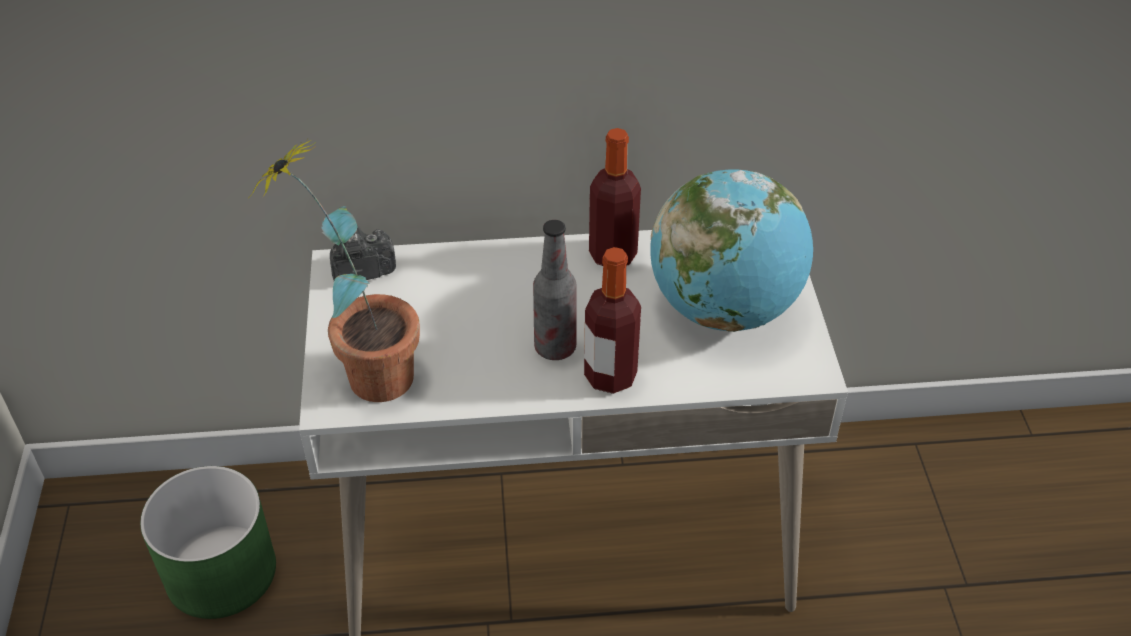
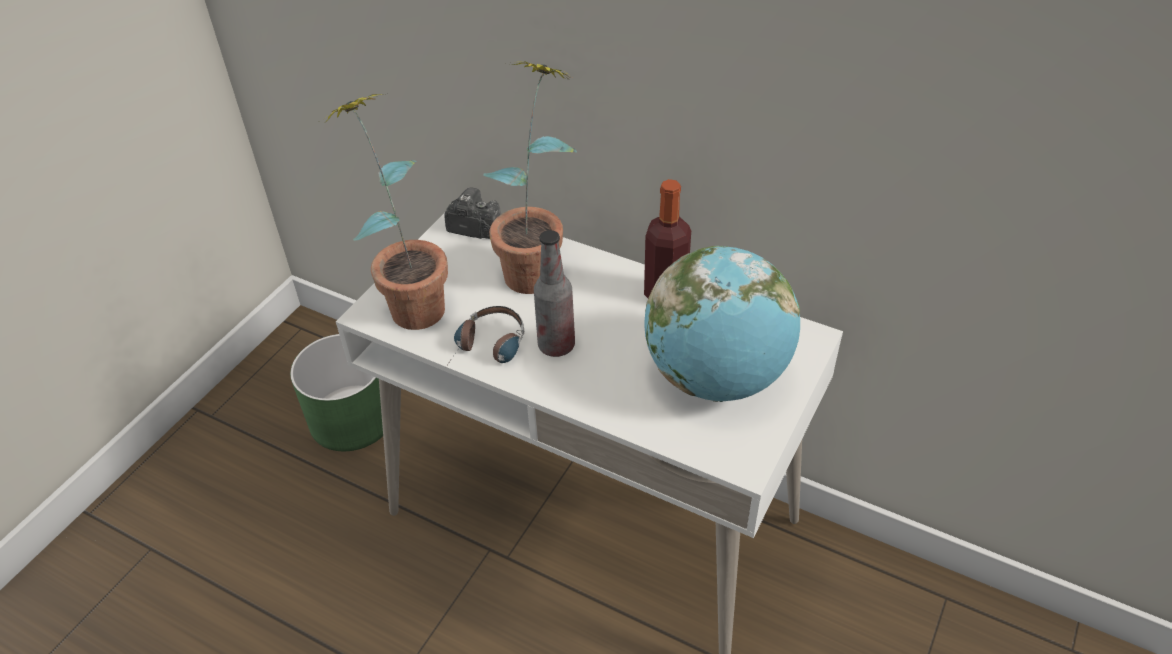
camera: 35 degrees right, 0 degrees up
bottle [584,247,641,394] -> none
none -> headphones [446,306,524,367]
none -> potted plant [483,61,577,294]

